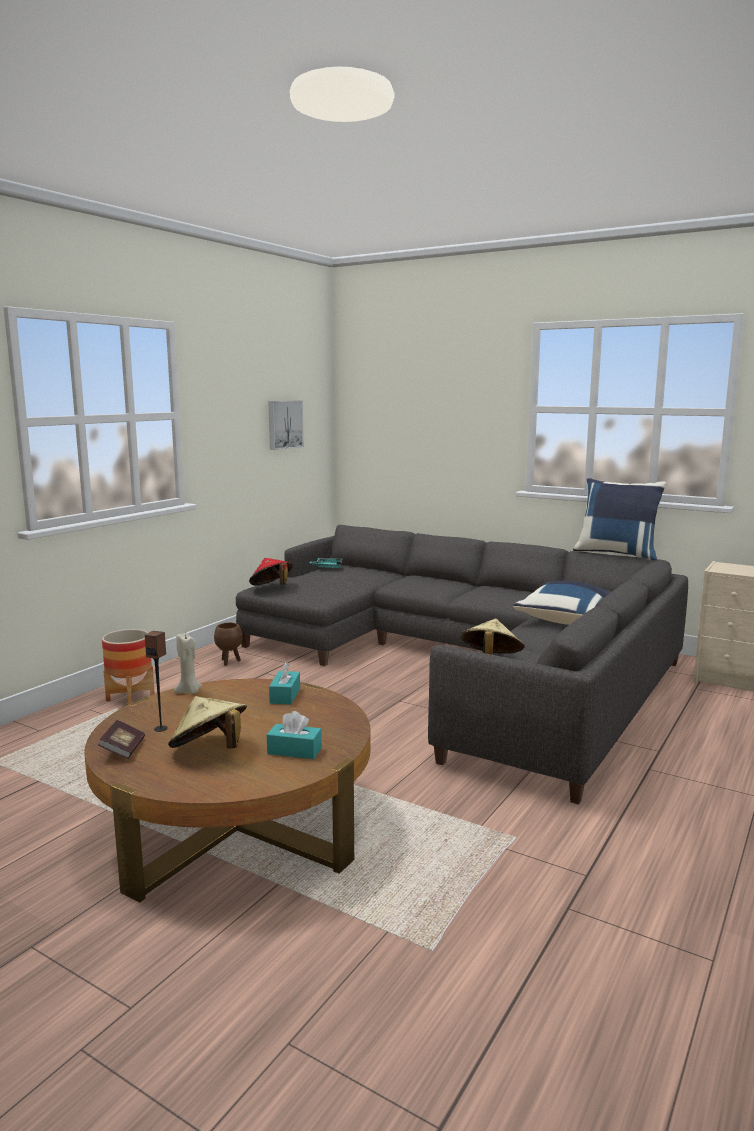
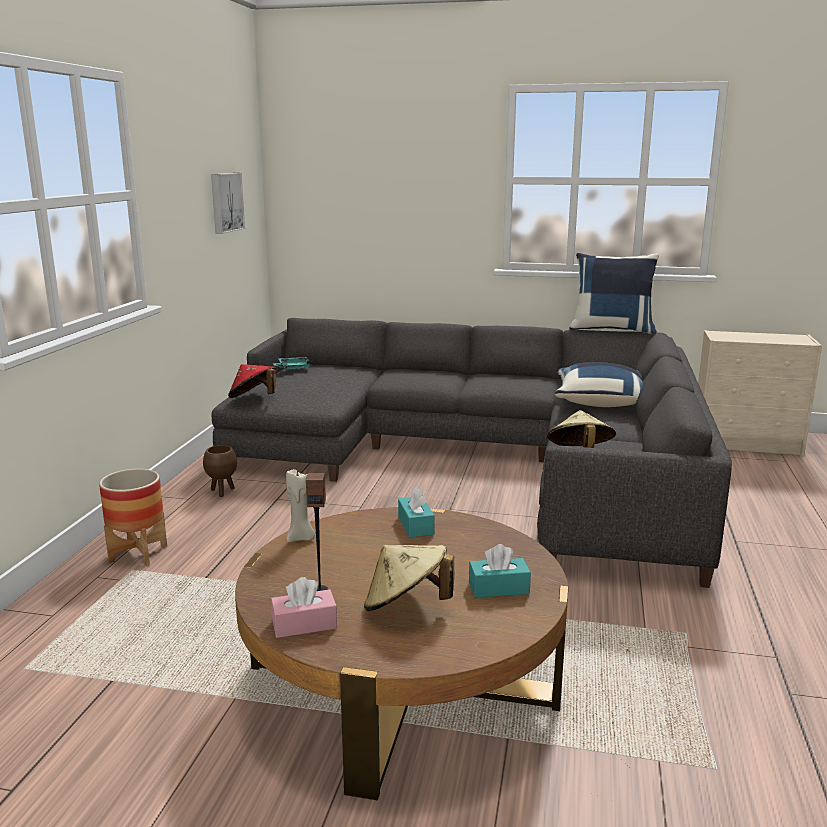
camera: 20 degrees left, 5 degrees up
book [98,720,145,759] -> pink tissue box [271,577,337,638]

